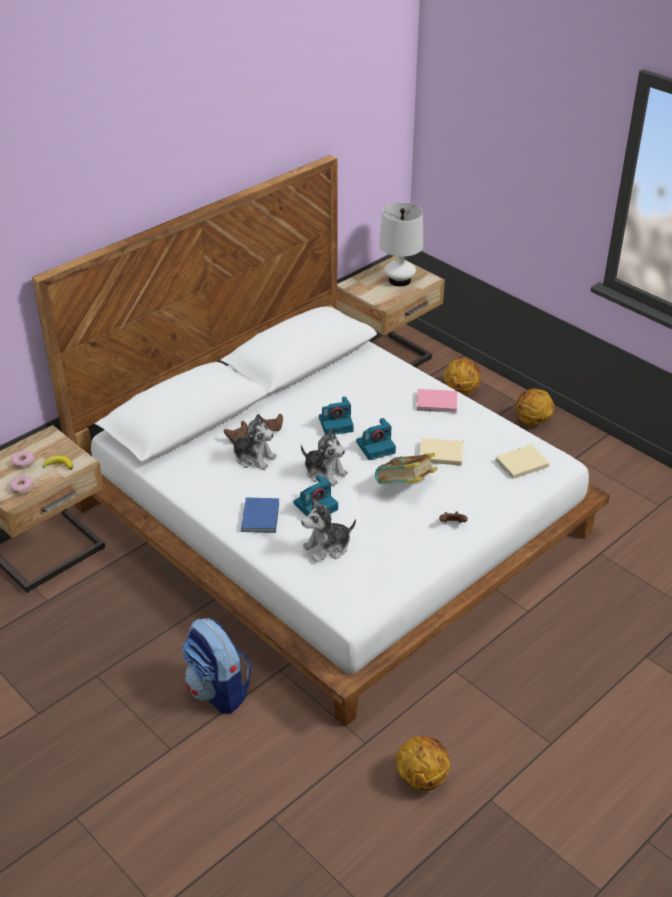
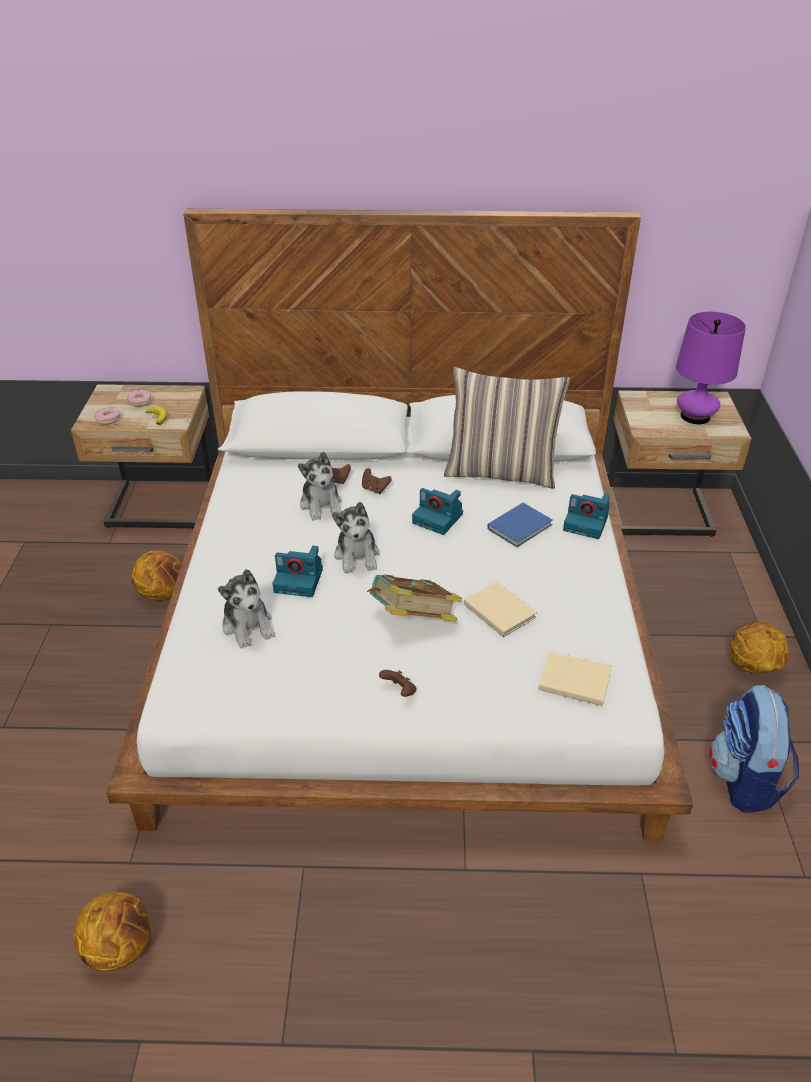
camera: 45 degrees right, 0 degrees up
backpack [182,618,252,714] -> backpack moved to [709,685,799,813]
blue book [241,498,279,533] -> blue book moved to [487,503,553,547]
plush toy [301,499,356,562] -> plush toy turned 135 degrees counterclockwise [218,569,275,649]
camera [356,418,396,460] -> camera moved to [563,493,610,539]
white table lamp [379,202,423,286] -> purple table lamp [676,312,746,424]
pink book [417,389,457,413] -> none
basketball [444,358,481,395] -> basketball moved to [131,550,182,601]
none -> pillow [444,367,570,489]

